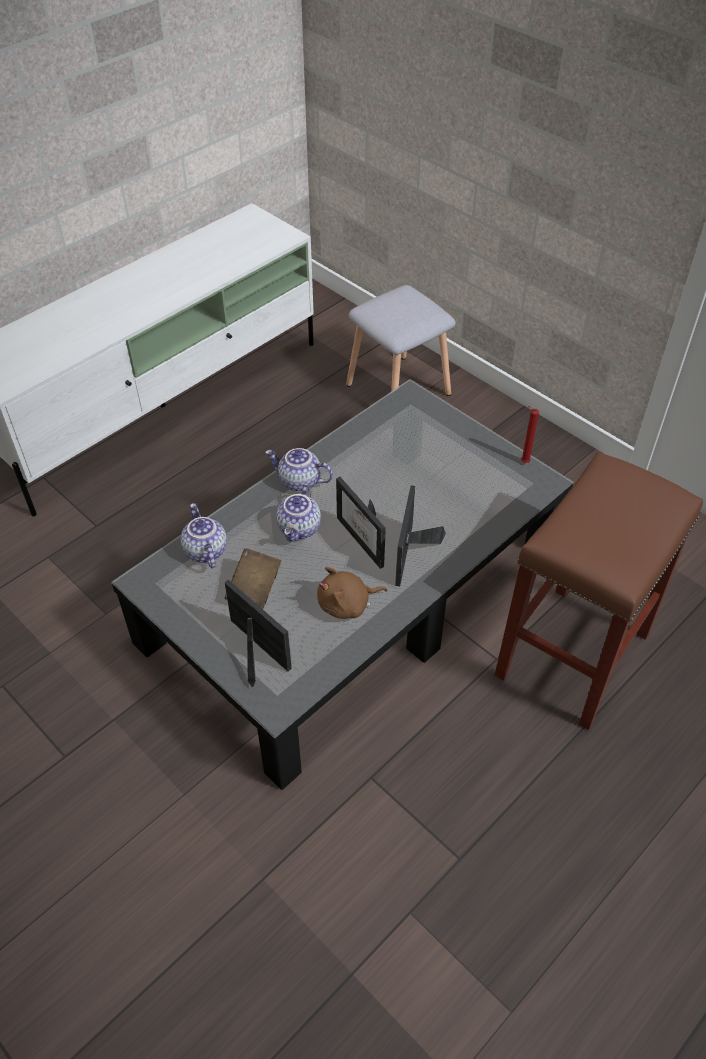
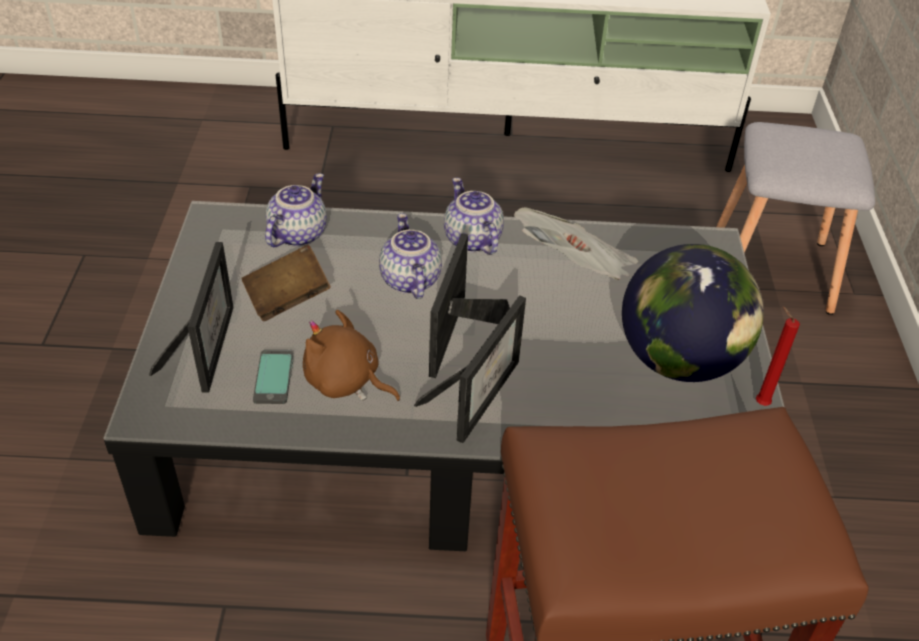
camera: 45 degrees right, 5 degrees down
teapot [276,483,321,542] -> teapot turned 105 degrees clockwise [379,213,442,299]
picture frame [395,486,446,586] -> picture frame turned 150 degrees clockwise [414,295,526,443]
none -> phone [253,350,294,404]
none -> newspaper [514,207,638,280]
none -> globe [622,244,764,382]

